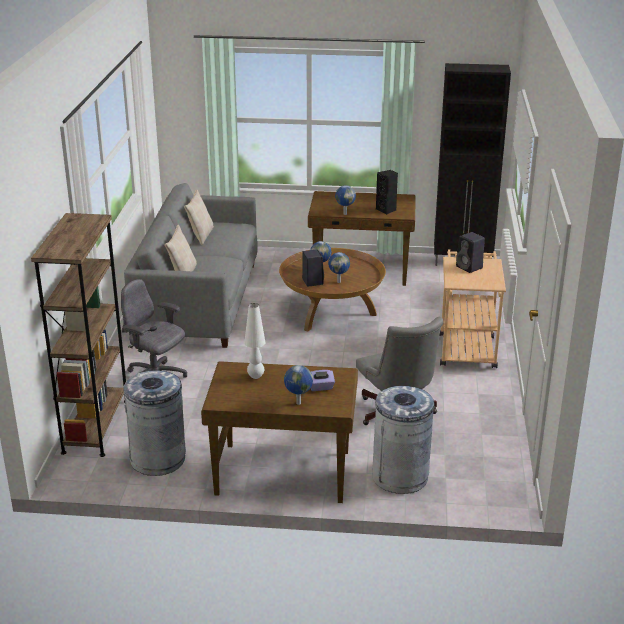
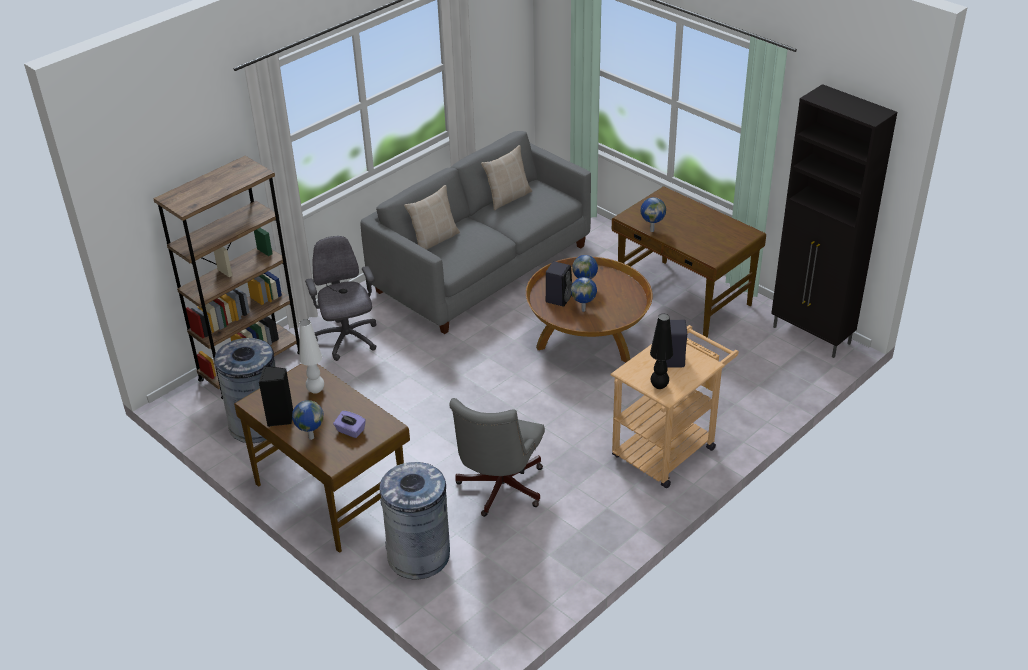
camera: 40 degrees right, 10 degrees up
black speaker [376,170,398,215] -> black speaker moved to [259,365,293,427]
none -> black table lamp [650,314,673,389]

